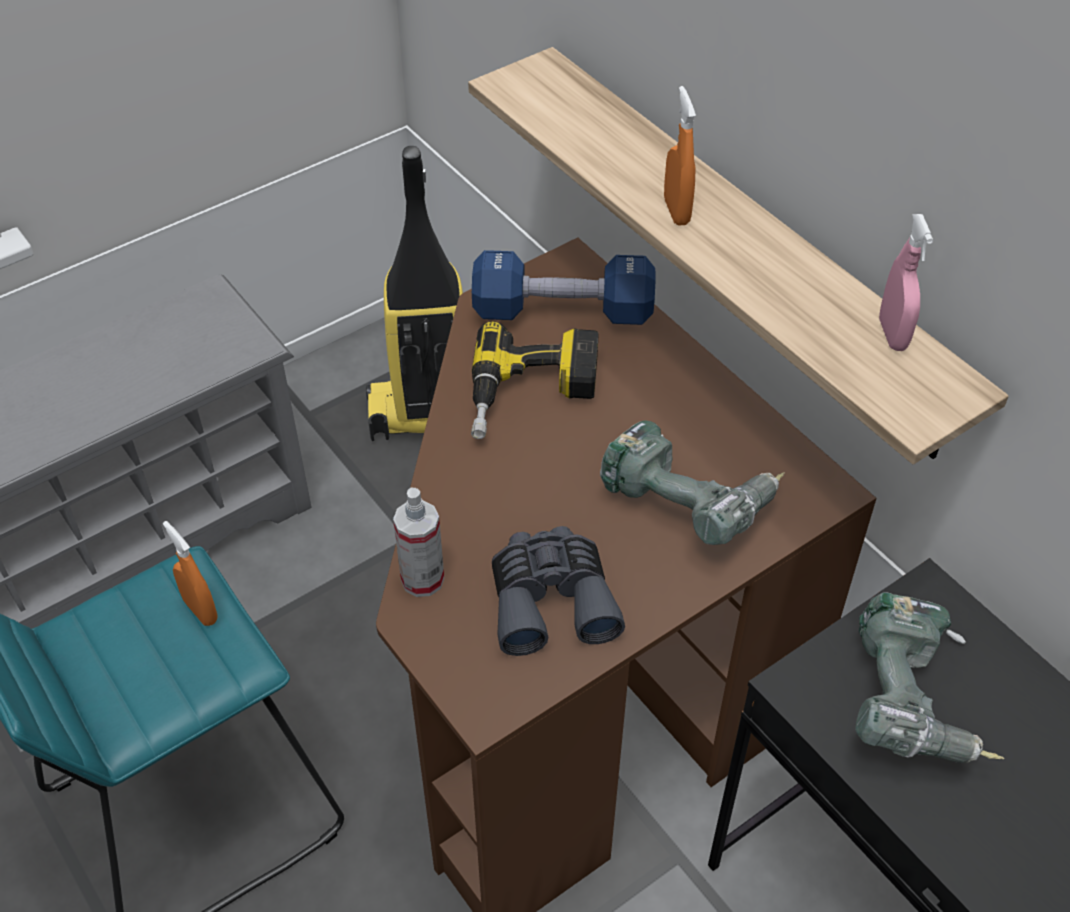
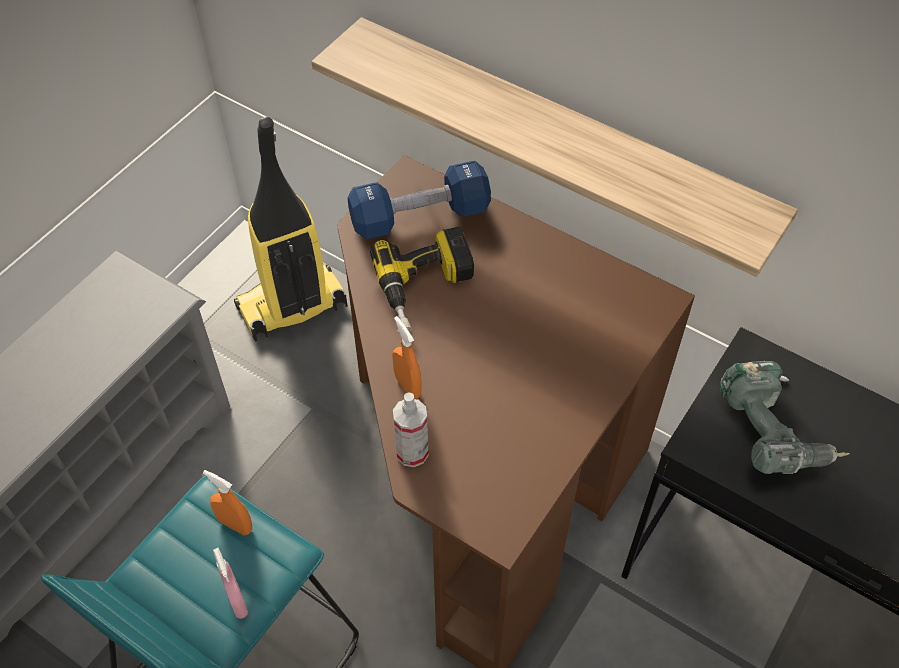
camera: 20 degrees left, 5 degrees up
grey binoculars [492,526,625,656] -> none
power drill [600,420,785,545] -> none
orange spray bottle [664,86,696,226] -> orange spray bottle moved to [392,316,422,399]
pink spray bottle [879,214,933,351] -> pink spray bottle moved to [213,548,248,619]

